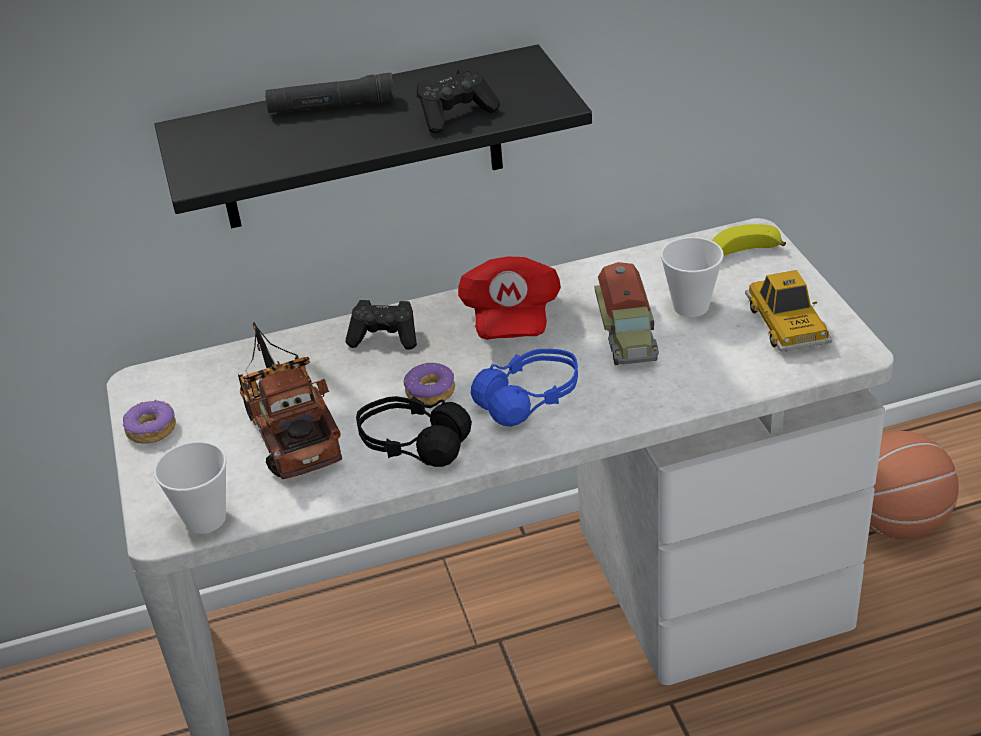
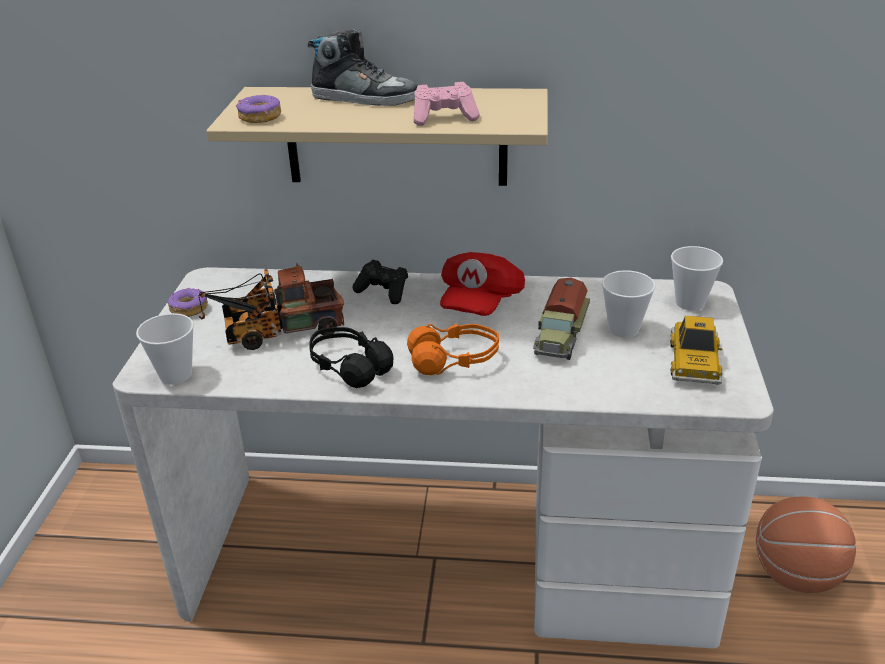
camera: 20 degrees right, 5 degrees down
black shelf [154,44,592,229] -> beige shelf [206,87,548,186]
toy truck [238,322,342,479] -> toy truck turned 105 degrees counterclockwise [198,263,344,350]
black flashlight [265,73,395,113] -> shoe [308,29,417,106]
donut [404,363,455,405] -> donut moved to [236,95,281,123]
black game controller [417,66,500,133] -> pink game controller [414,82,480,126]
blue headphones [471,349,578,427] -> orange headphones [407,323,499,375]
banana [711,224,786,256] -> cup [671,246,723,311]

